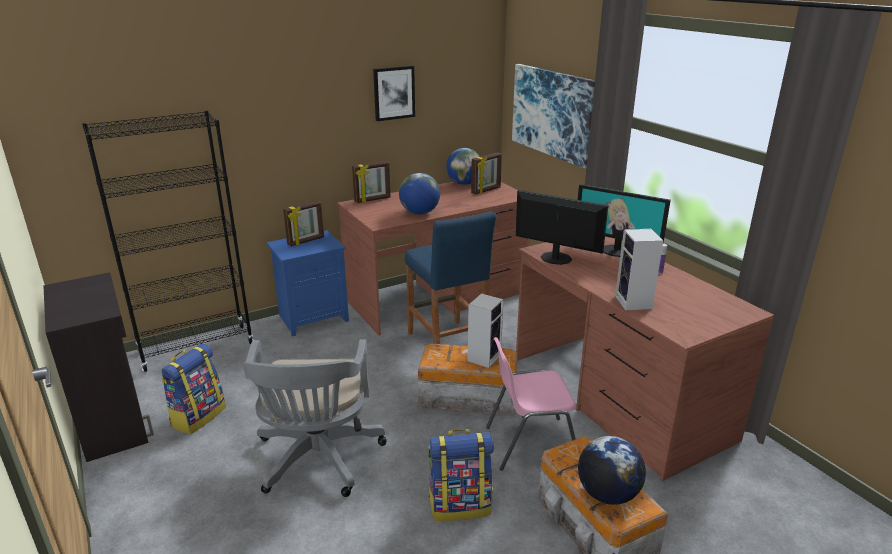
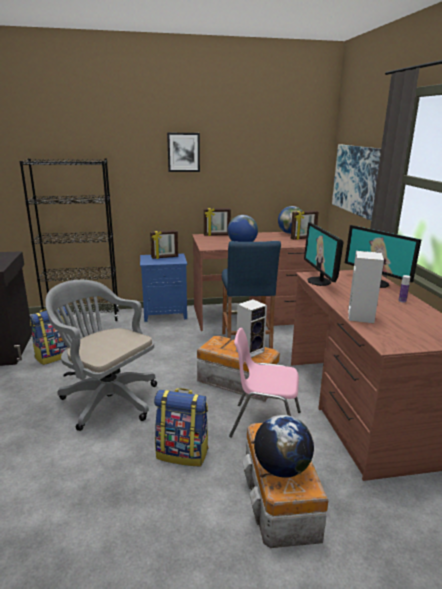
camera: 20 degrees right, 5 degrees down
grey office chair [242,339,387,497] -> grey office chair turned 105 degrees clockwise [45,280,157,431]
picture [373,66,415,121] -> picture moved to [167,133,200,172]
monitor [516,190,608,265] -> monitor turned 150 degrees counterclockwise [304,222,343,286]

